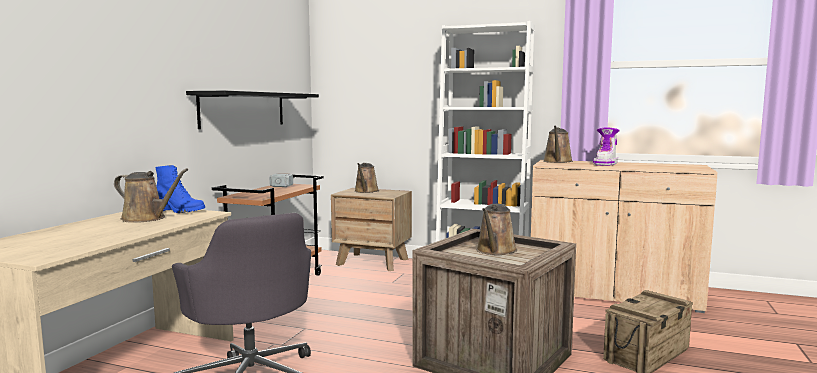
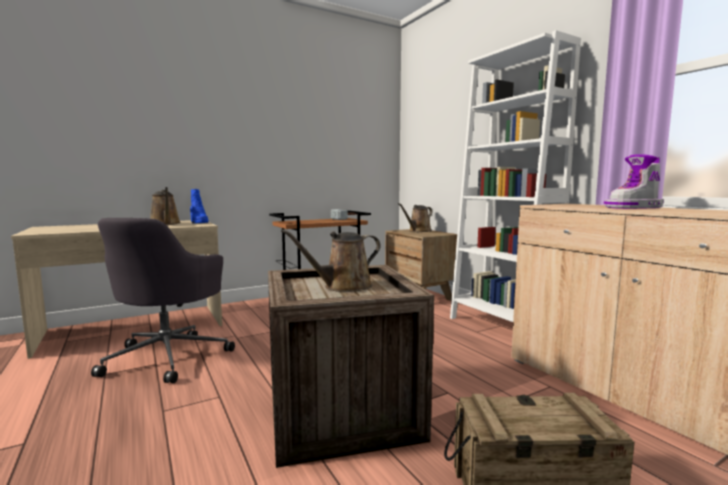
camera: 40 degrees right, 0 degrees up
black shelf [186,91,319,129] -> none
brown watering can [543,126,573,163] -> none

